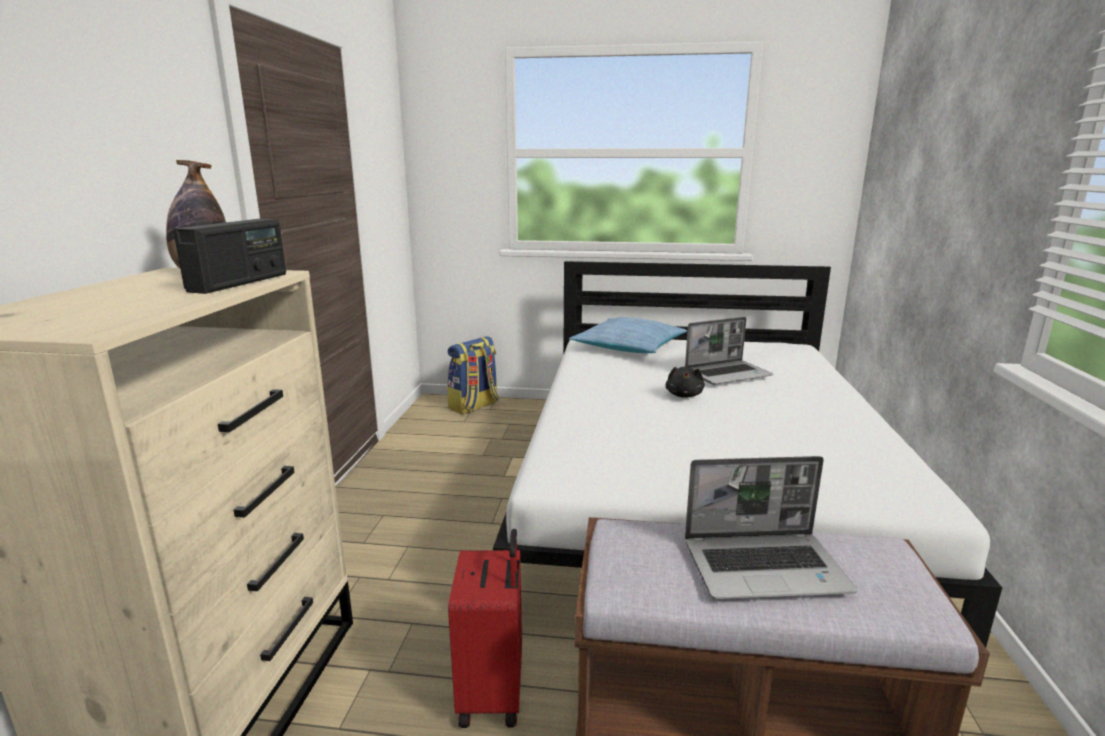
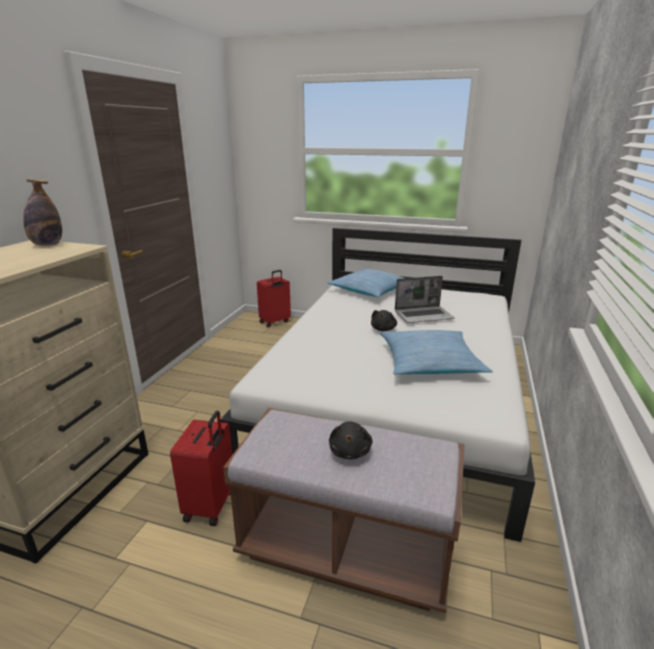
camera: 10 degrees right, 5 degrees up
radio [173,219,286,294] -> none
backpack [447,336,498,415] -> red suitcase [257,270,291,327]
laptop [685,456,857,599] -> black plush toy [329,421,372,459]
none -> pillow [380,330,493,374]

